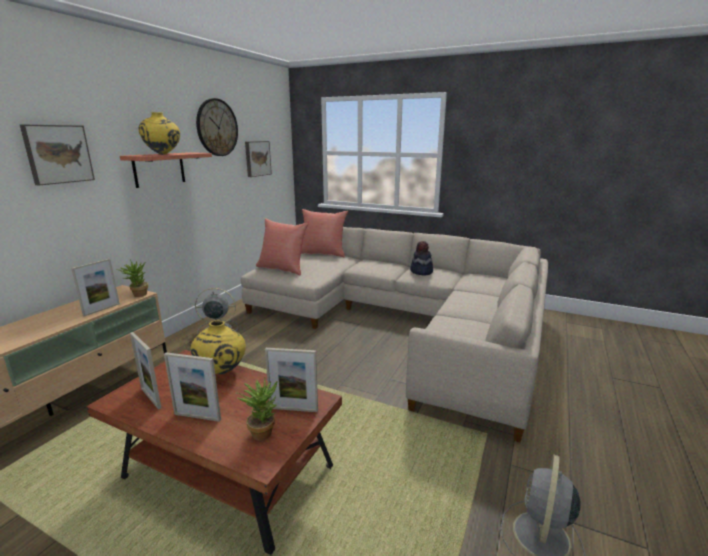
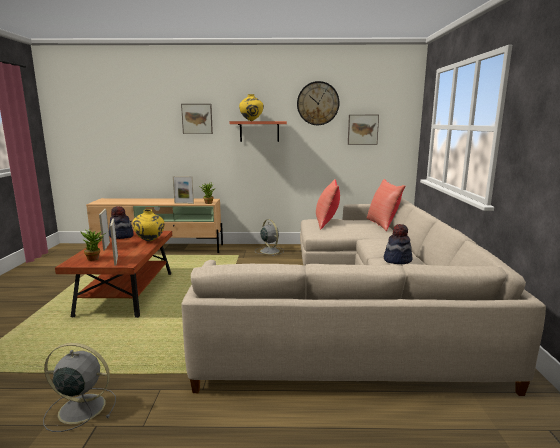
camera: 65 degrees right, 5 degrees down
picture frame [130,332,161,409] -> hat [109,206,134,239]

